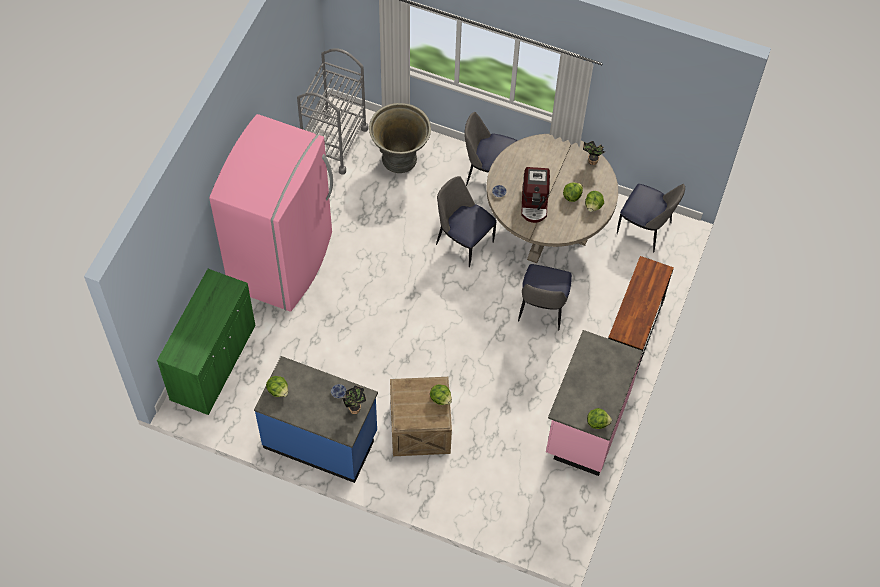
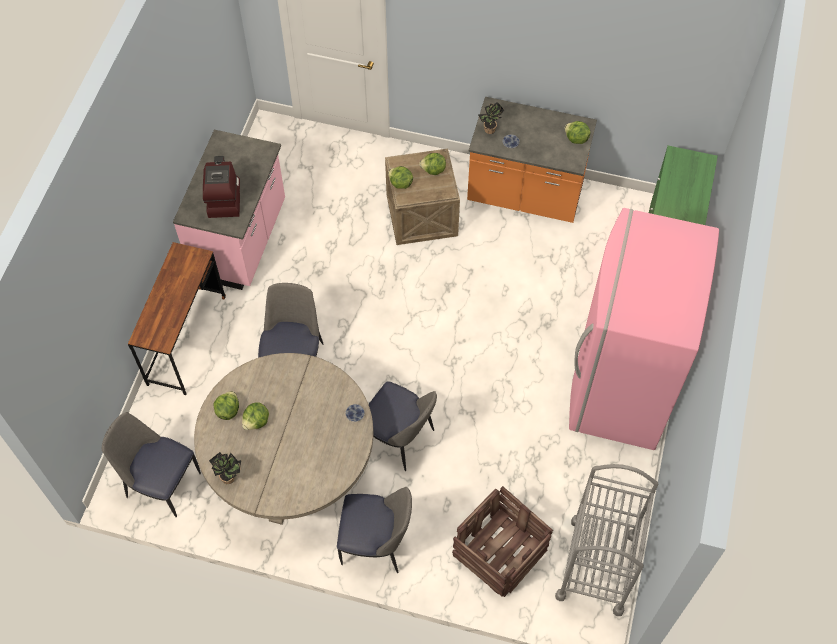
camera: 175 degrees right, 0 degrees up
blue counter [254,356,378,483] -> orange counter [467,97,597,223]
grey planter [369,103,431,173] -> crate [452,486,553,597]
coffee machine [521,167,550,223] -> coffee machine moved to [203,156,240,218]
lettuce [587,408,612,429] -> lettuce moved to [419,153,446,175]

